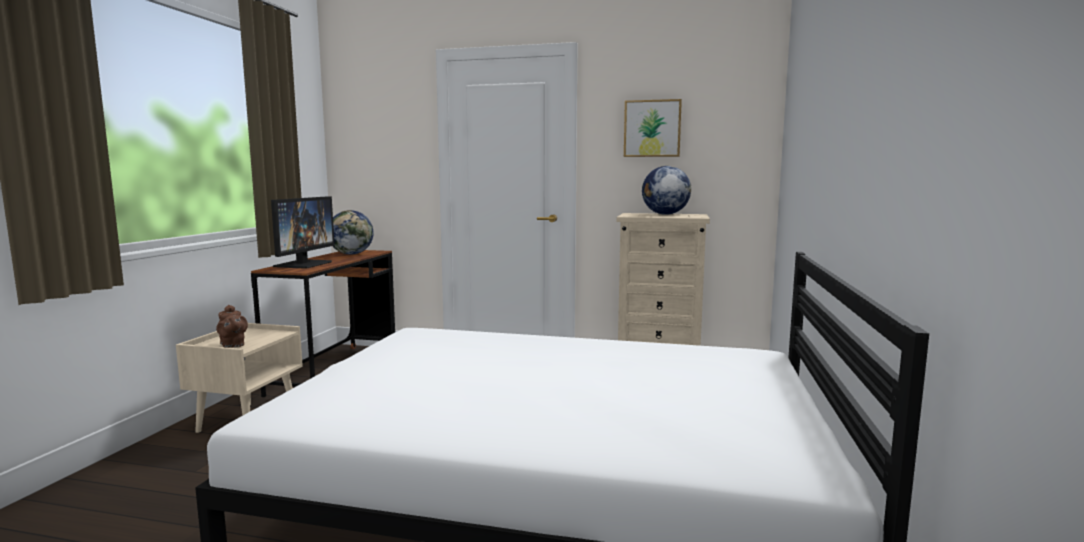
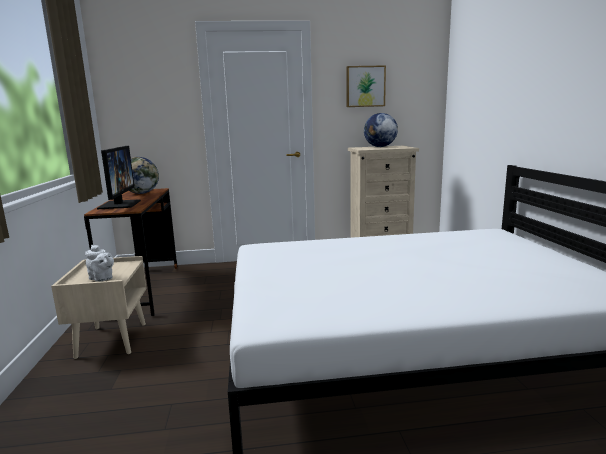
camera: 20 degrees left, 5 degrees up
brown teapot [216,305,248,348] -> white teapot [85,245,114,282]

